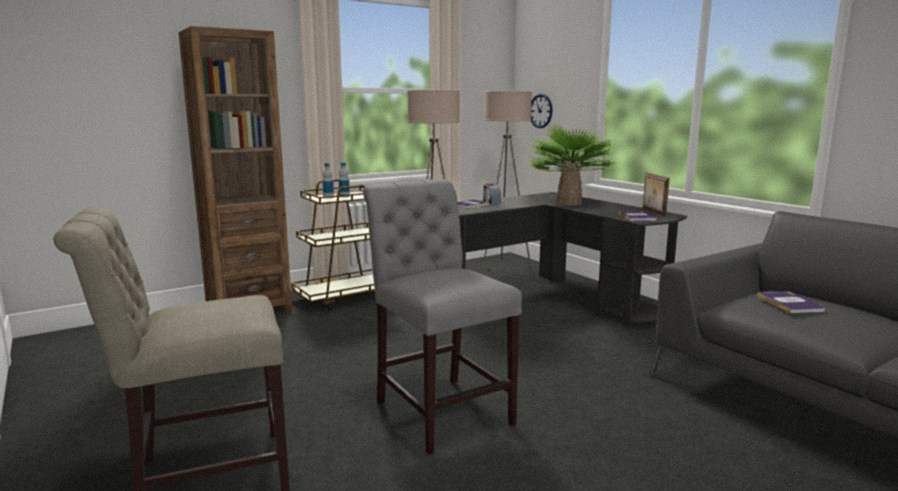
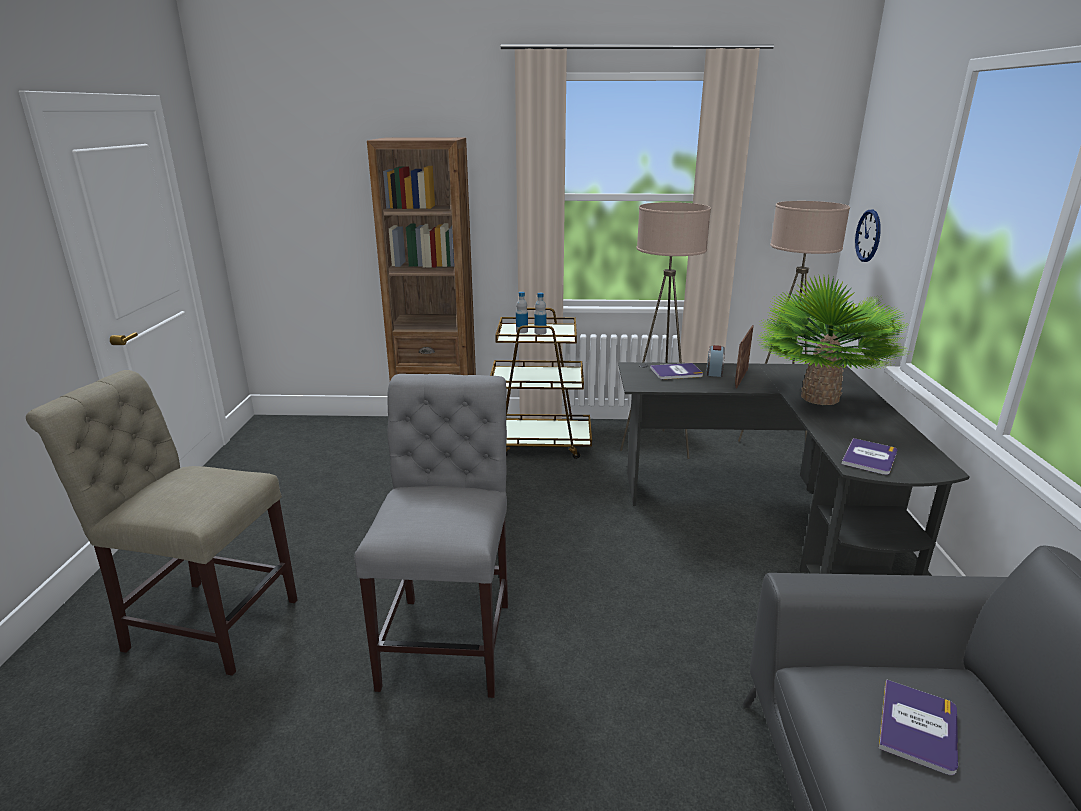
camera: 35 degrees right, 10 degrees up
picture frame [643,172,670,216] -> picture frame moved to [735,325,754,388]

